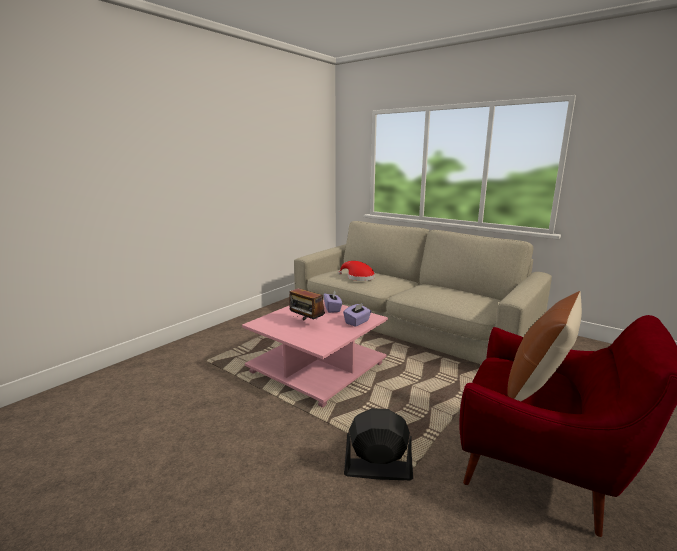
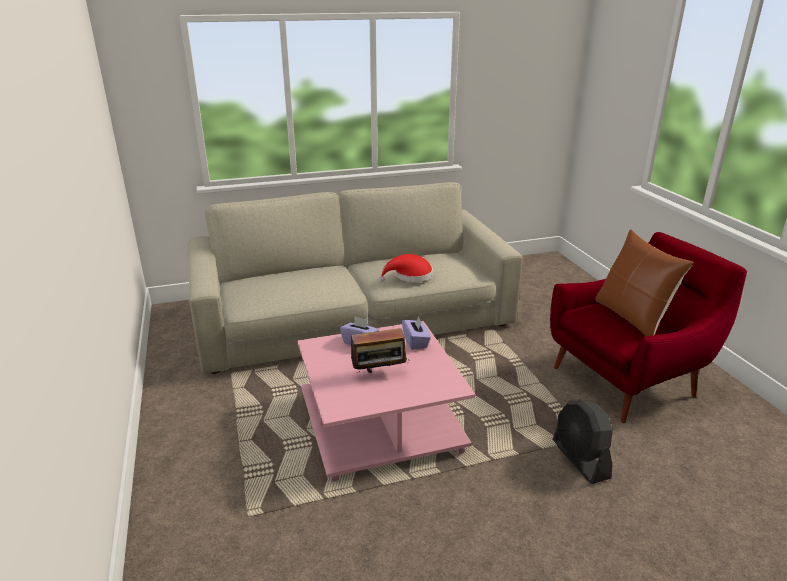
camera: 55 degrees left, 10 degrees up
red hat [338,261,375,281] -> red hat moved to [379,254,433,282]
black fan [344,408,413,480] -> black fan turned 60 degrees counterclockwise [552,400,613,484]

